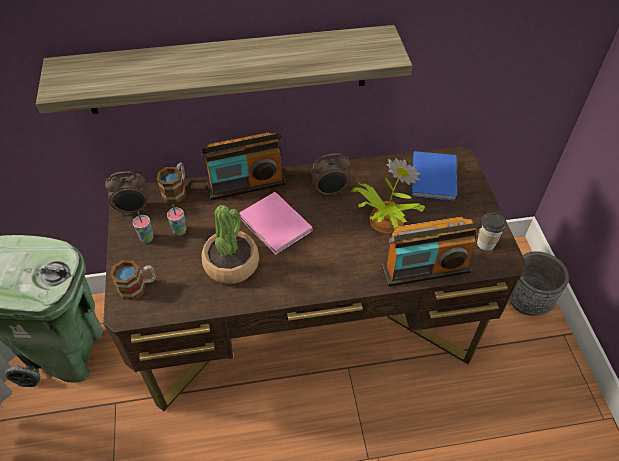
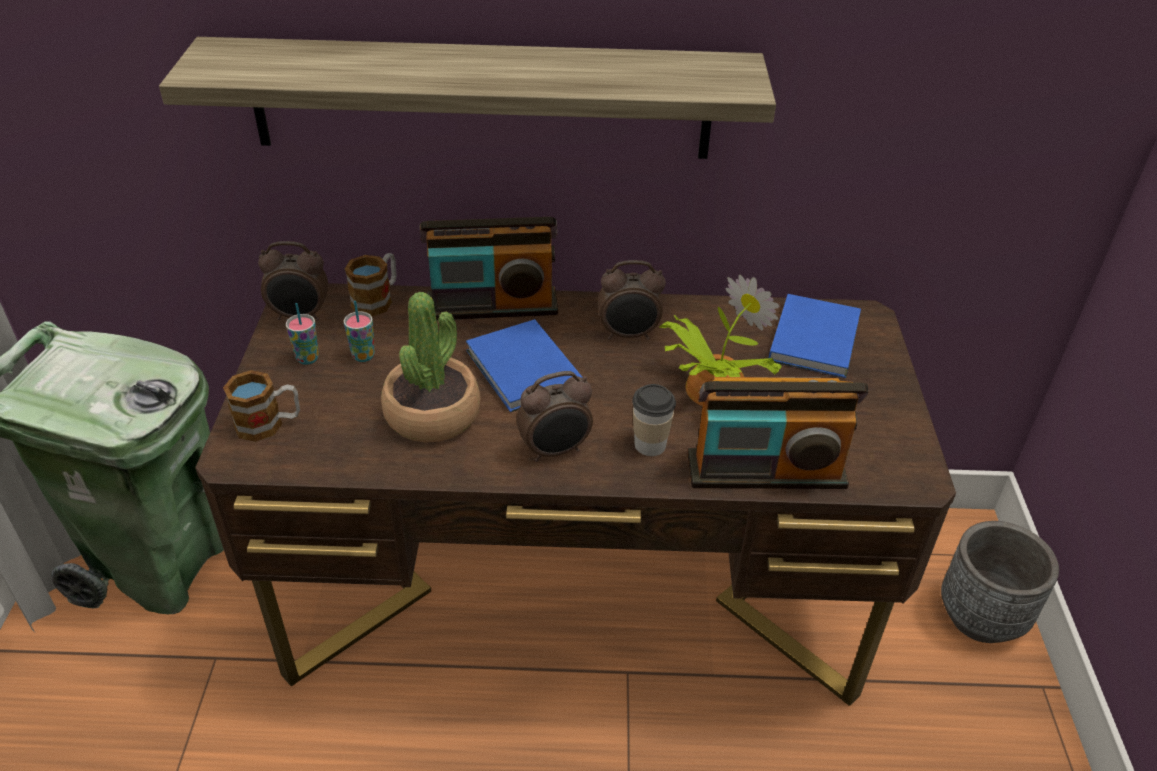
camera: 10 degrees right, 10 degrees down
pink book [239,192,312,255] -> blue book [466,319,583,412]
cup [477,213,506,251] -> cup moved to [632,384,676,456]
none -> alarm clock [516,371,593,462]

